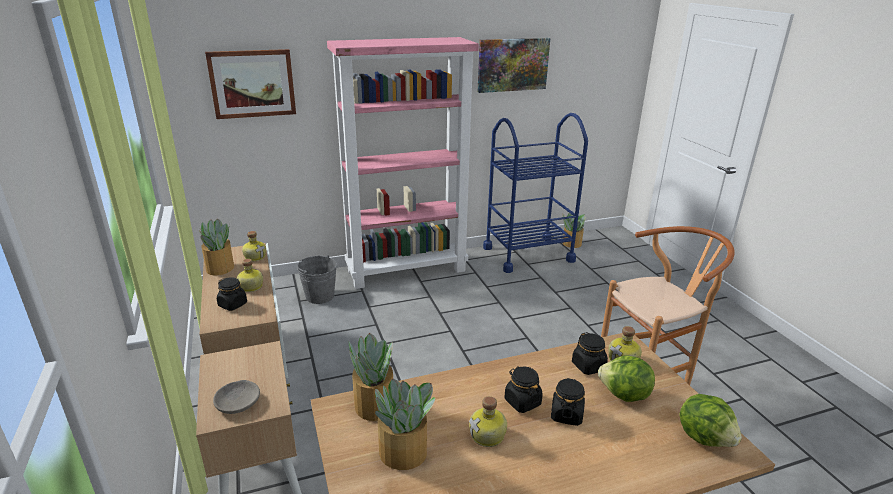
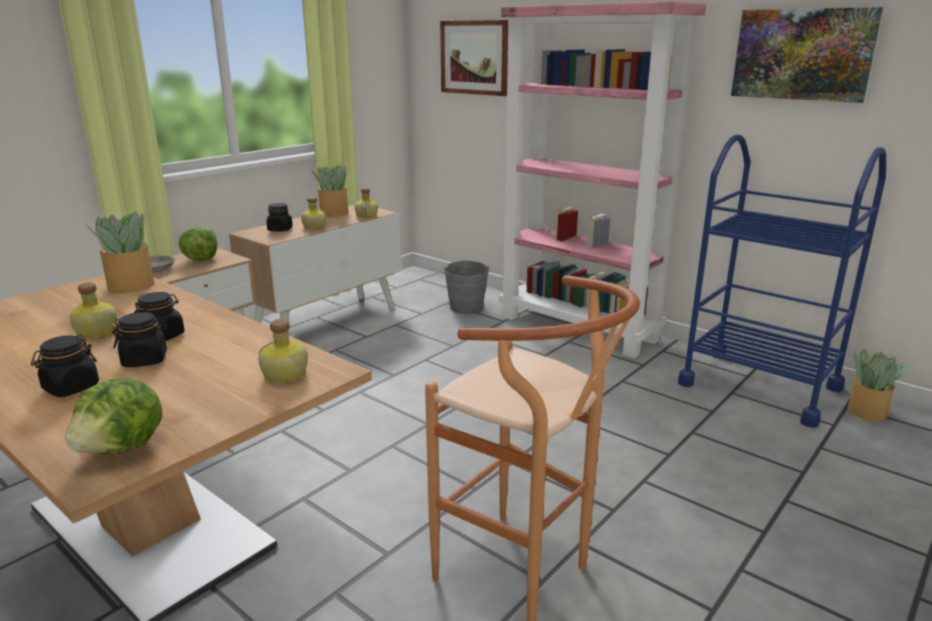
camera: 60 degrees right, 5 degrees down
potted plant [375,379,436,470] -> none
black jar [572,332,608,375] -> black jar moved to [31,335,99,397]
lettuce [598,356,655,402] -> lettuce moved to [179,227,217,261]

